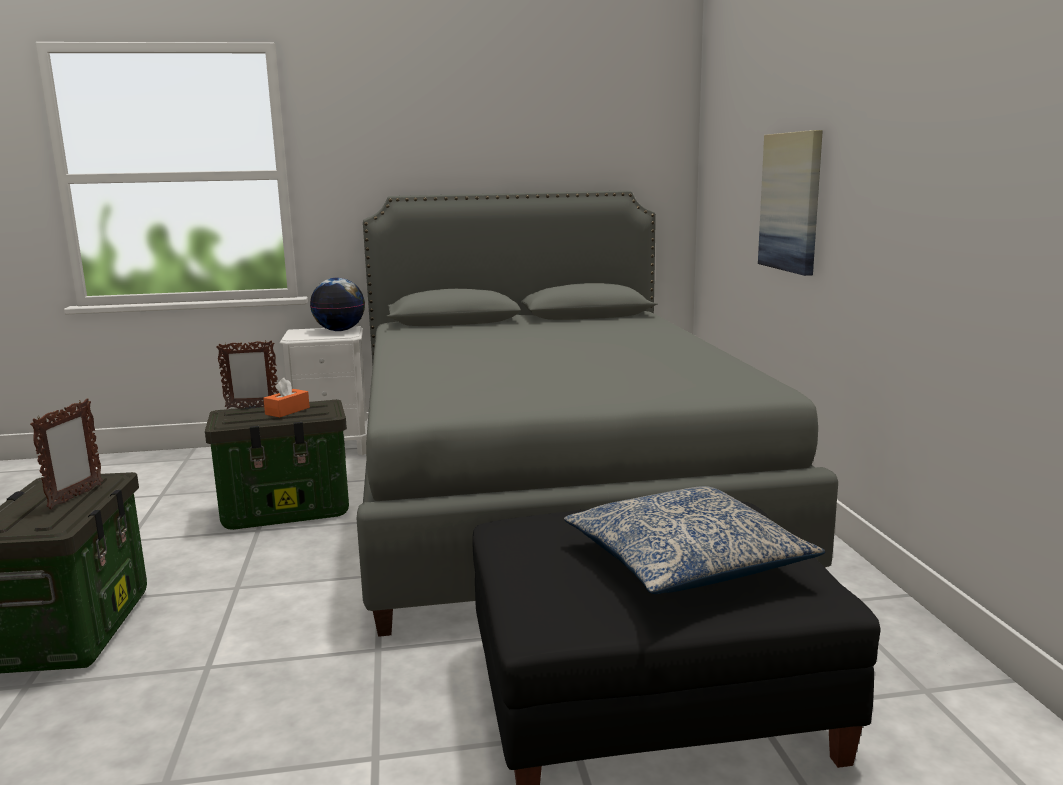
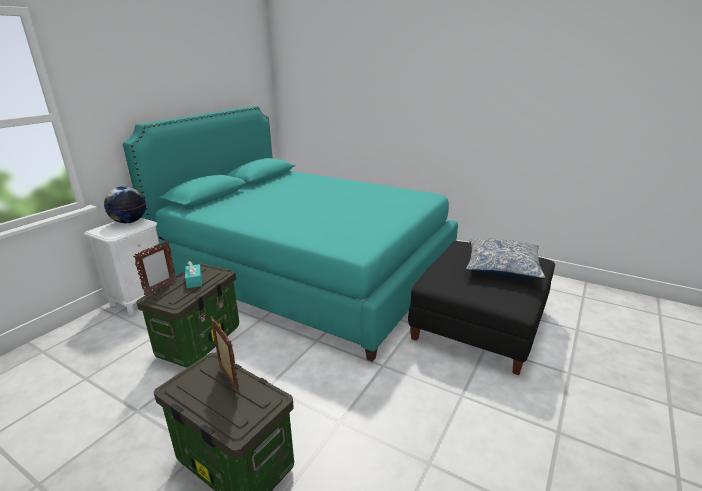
camera: 50 degrees left, 10 degrees up
orange tissue box [263,378,310,417] -> turquoise tissue box [185,261,202,288]
grey bed [356,190,838,637] -> turquoise bed [123,106,458,362]
picture [758,130,823,276] -> none

